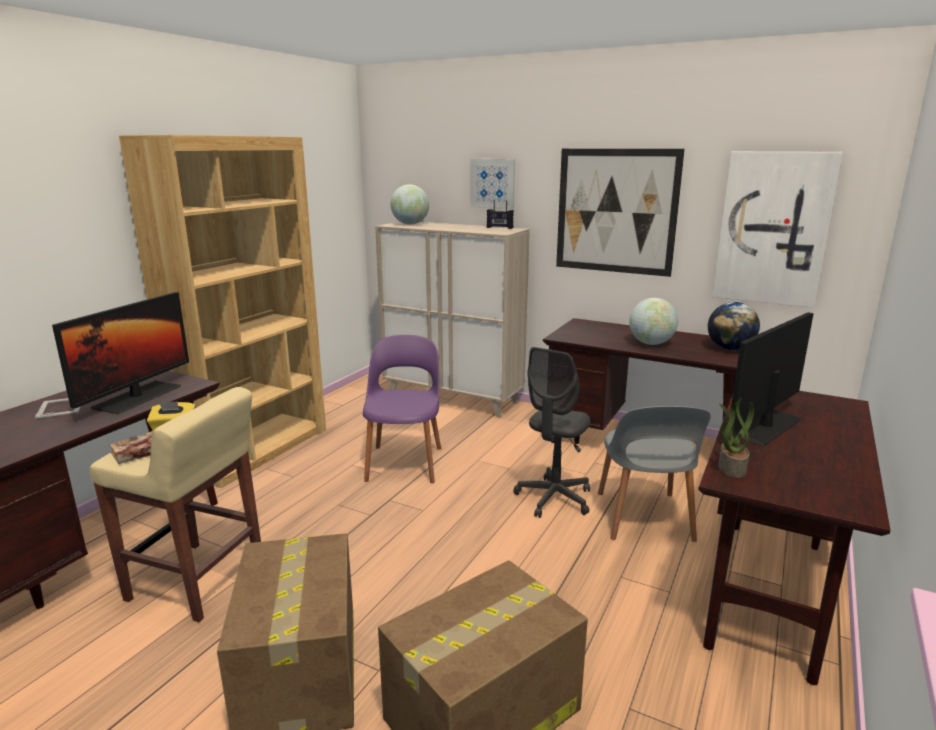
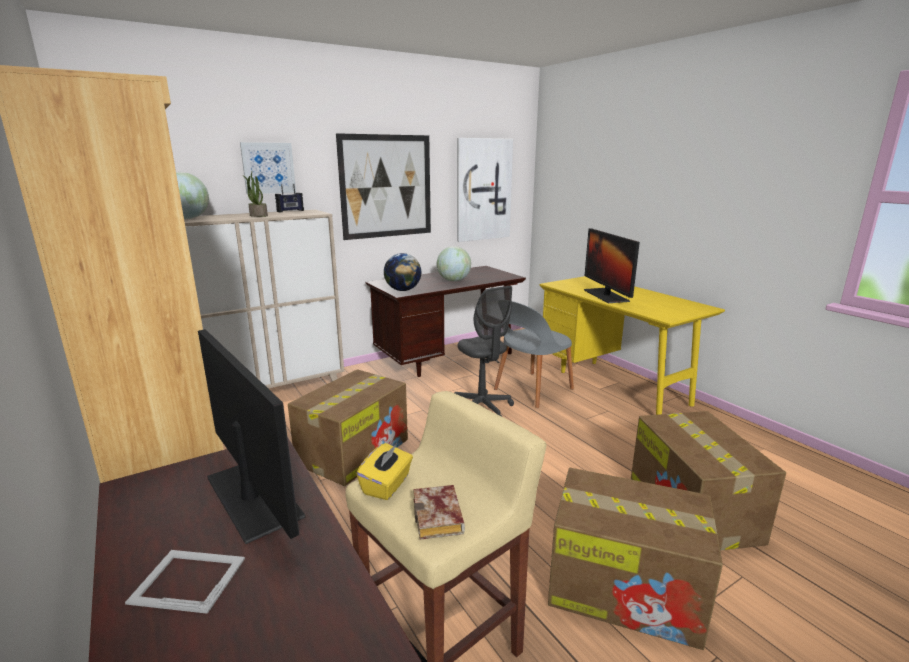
camera: 60 degrees left, 0 degrees up
purple chair [363,335,441,483] -> cardboard box [288,369,408,486]
grey chair [598,406,711,542] -> grey chair turned 105 degrees clockwise [494,301,574,408]
brown desk [698,391,890,685] -> yellow desk [540,276,725,415]
globe [708,302,760,350] -> globe moved to [384,253,421,291]
potted plant [718,398,754,478] -> potted plant moved to [243,172,268,217]

